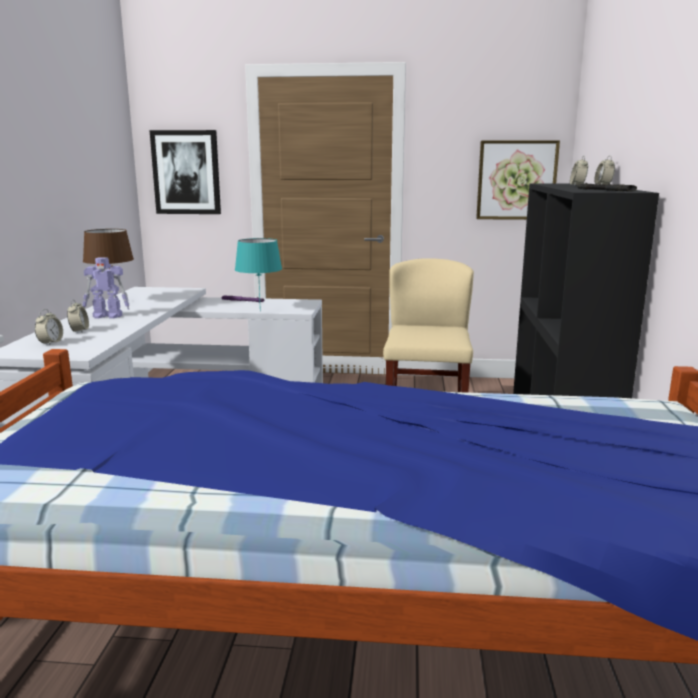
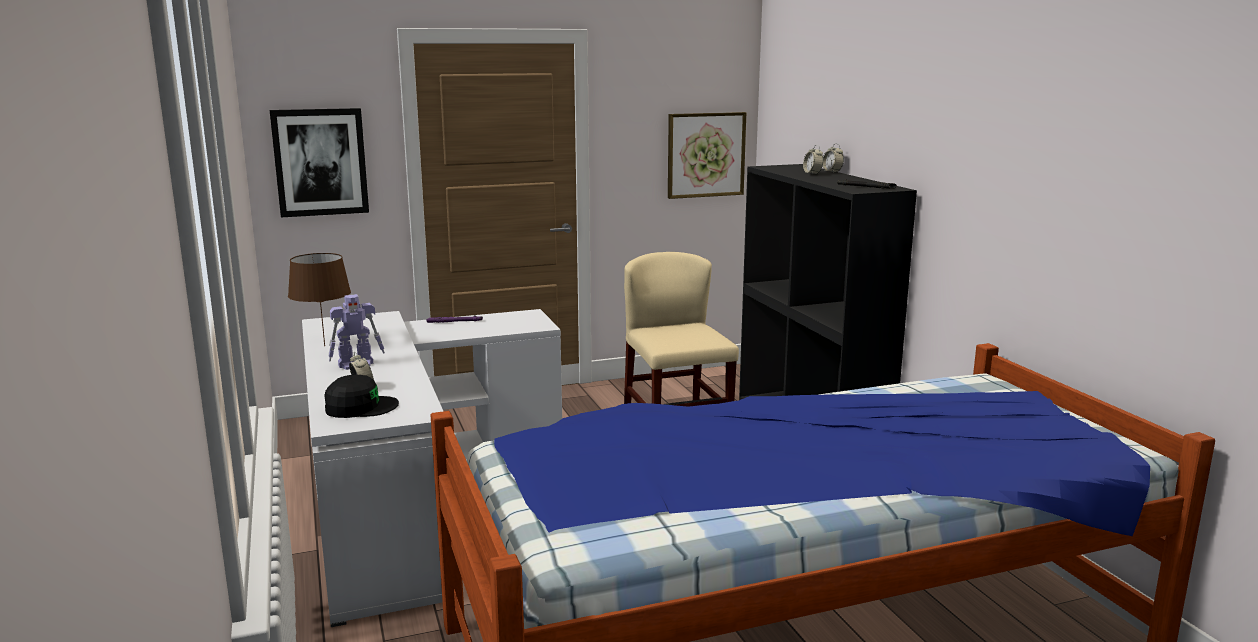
camera: 25 degrees left, 0 degrees up
alarm clock [35,309,63,345] -> black cap [324,375,399,418]
turquoise table lamp [235,238,282,311] -> none

